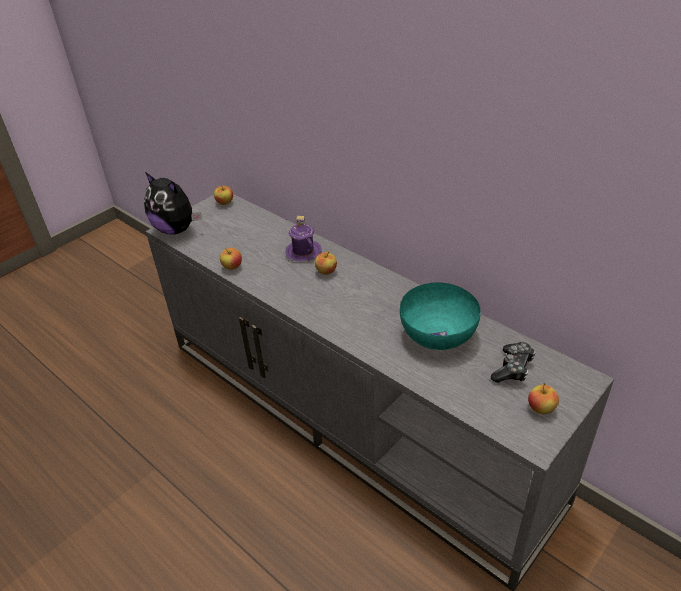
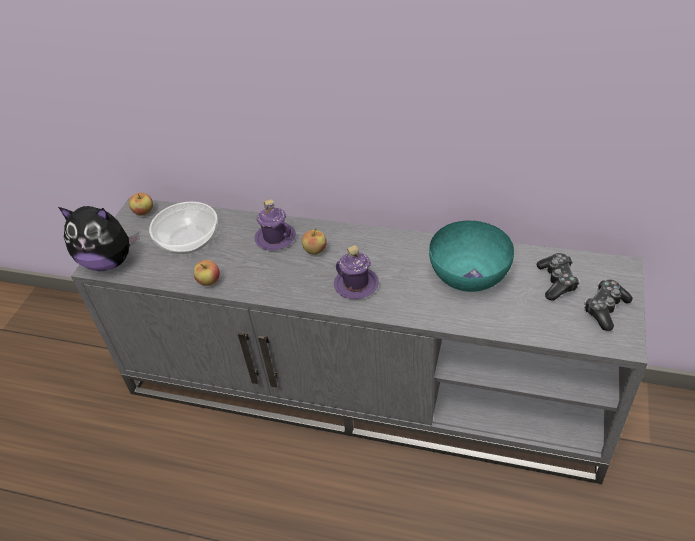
camera: 25 degrees left, 5 degrees up
apple [528,383,559,414] -> game controller [584,280,633,331]
none -> bowl [149,201,218,254]
none -> purple mug [334,245,379,299]

